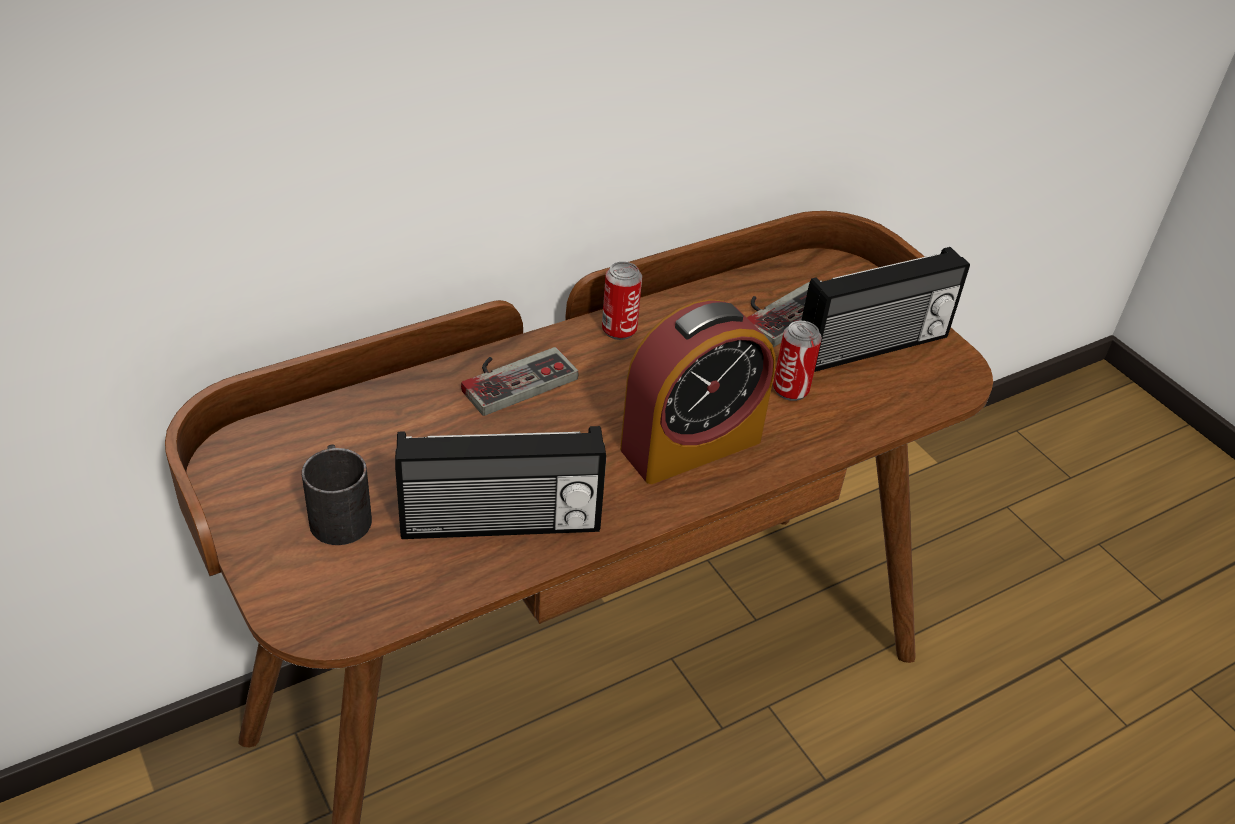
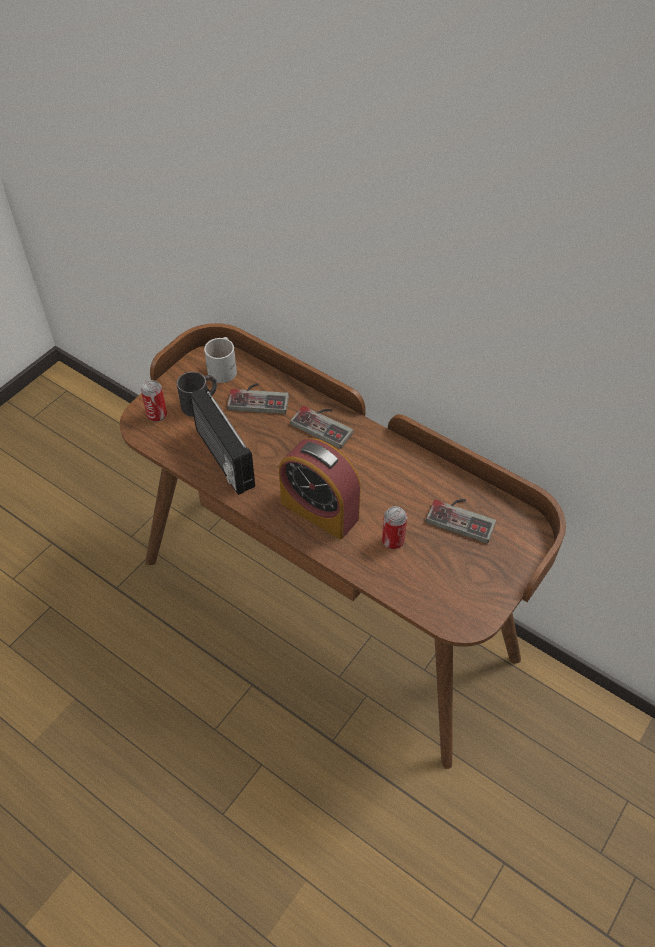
camera: 70 degrees right, 10 degrees up
can [602,262,642,340] -> can moved to [141,380,167,422]
radio [801,247,970,372] -> none
none -> white mug [204,337,237,383]
none -> game controller [227,383,289,414]

